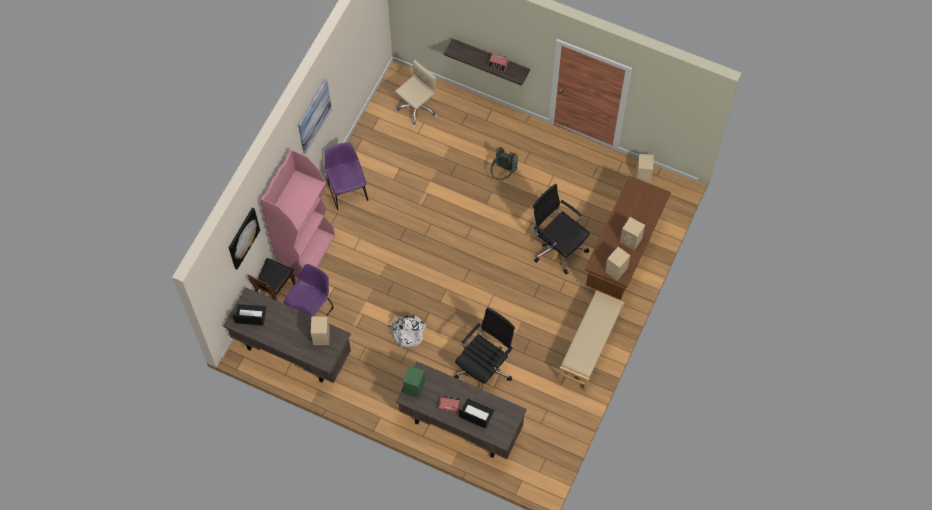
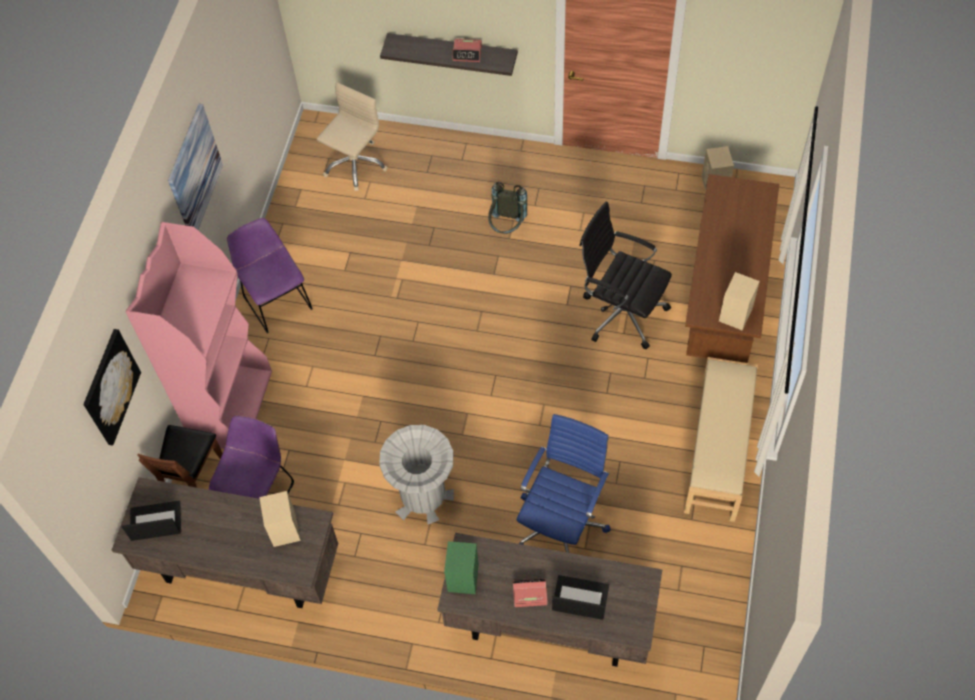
camera: 10 degrees left, 5 degrees down
white backpack [389,315,427,347] -> grey trash can [379,425,454,524]
black office chair [454,307,515,390] -> blue office chair [517,414,611,553]
beige speaker [620,217,645,250] -> none

